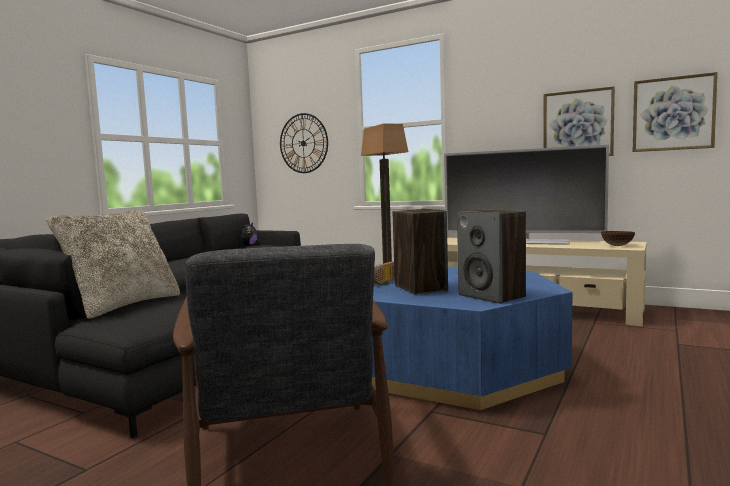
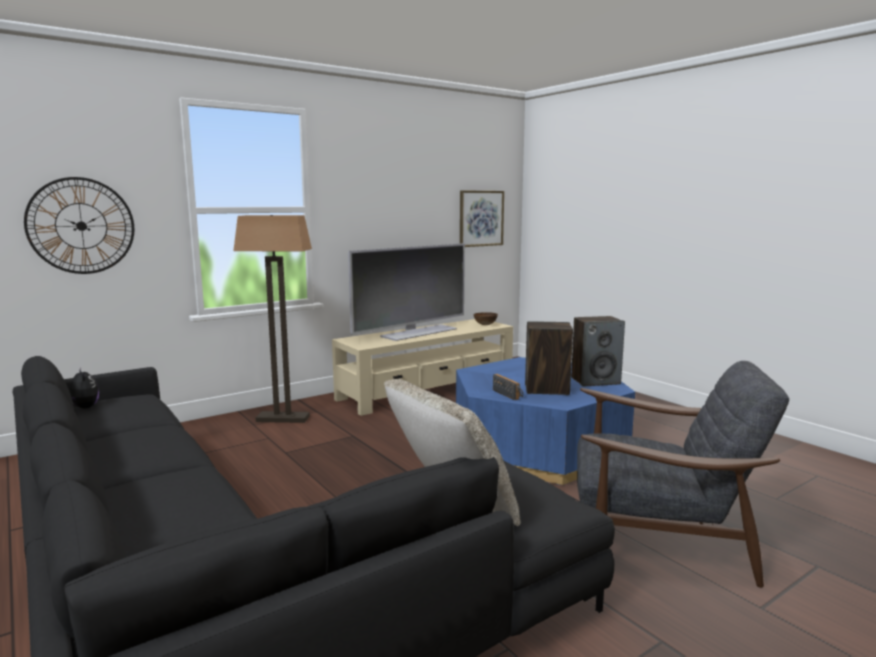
camera: 65 degrees left, 5 degrees up
picture [543,86,615,156] -> none

